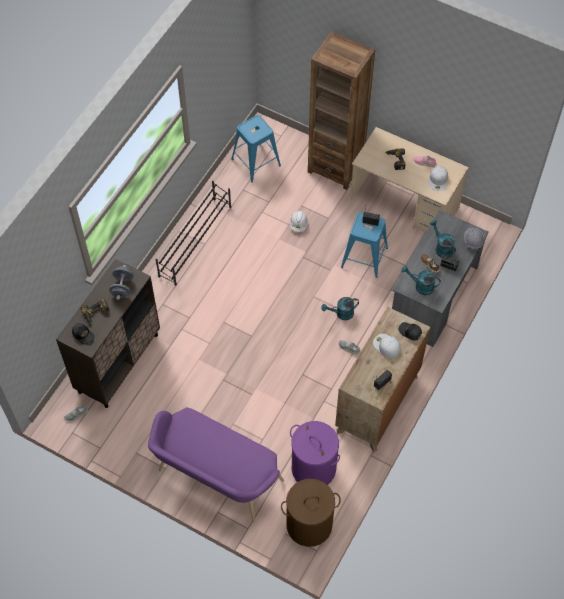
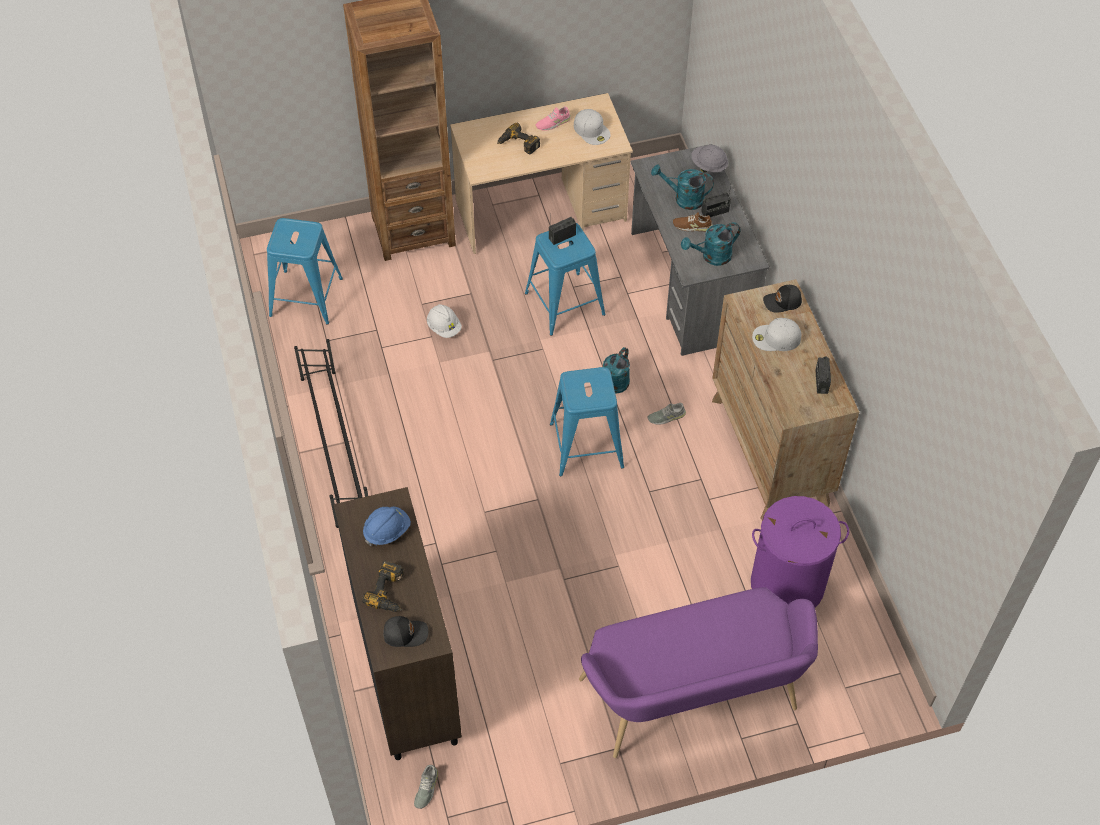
camera: 45 degrees left, 5 degrees down
grey dumbbell [109,265,134,300] -> blue hard hat [363,507,411,546]
brown laundry basket [281,479,341,547] -> none
none -> blue stool [550,367,624,476]

